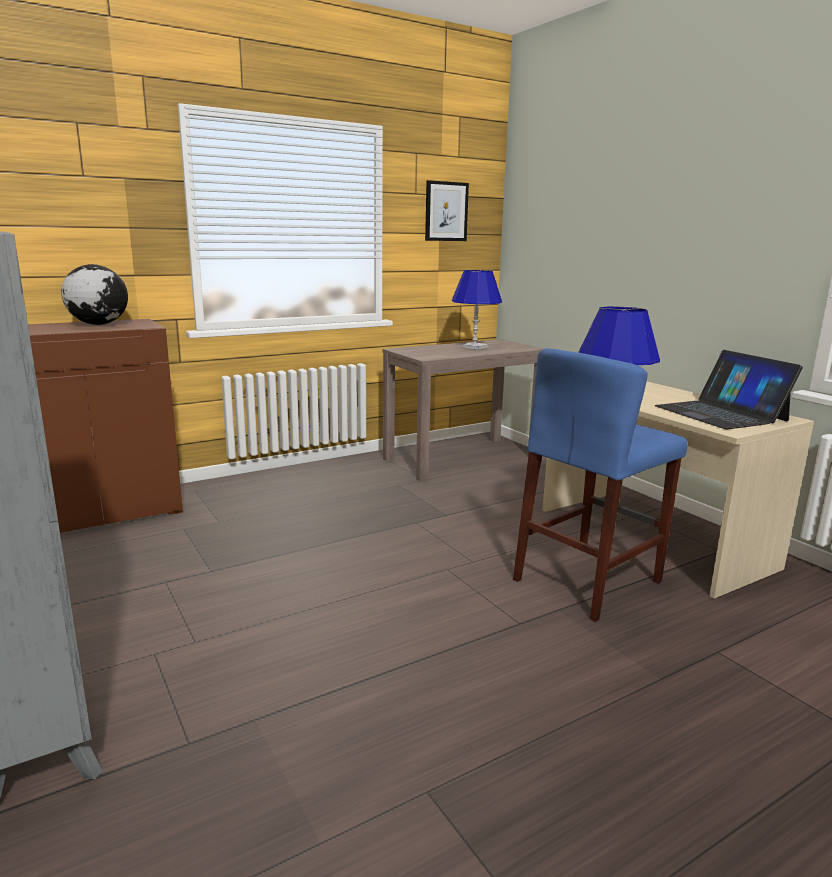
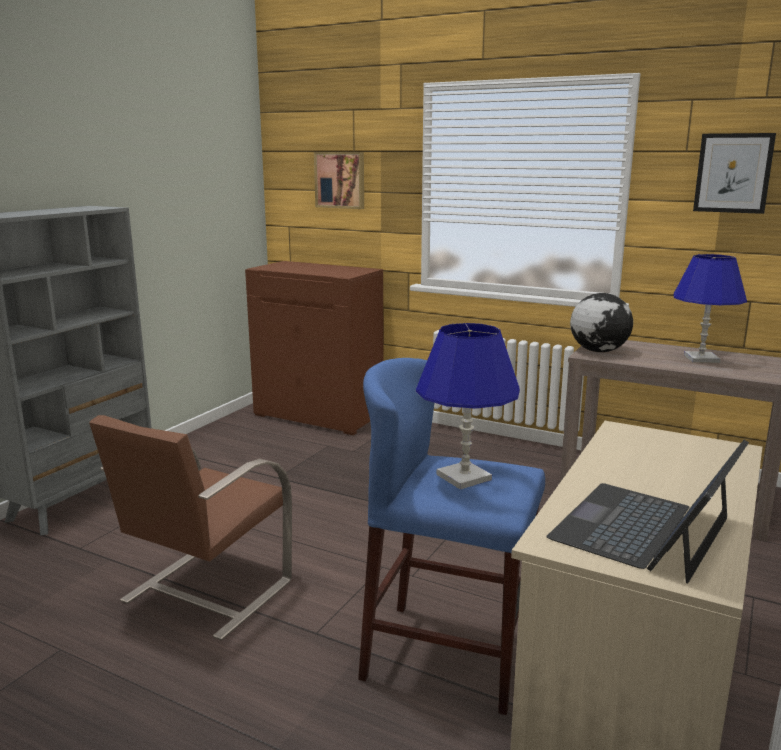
camera: 60 degrees right, 0 degrees up
globe [61,264,128,325] -> globe moved to [570,293,633,352]
none -> brown chair [89,415,292,640]
none -> picture [314,152,364,209]

